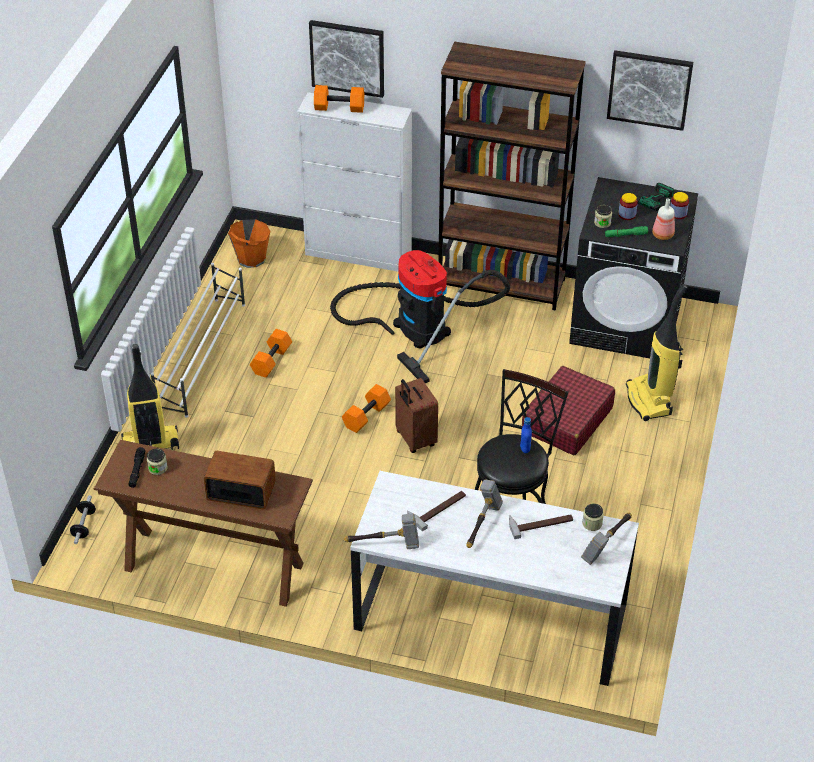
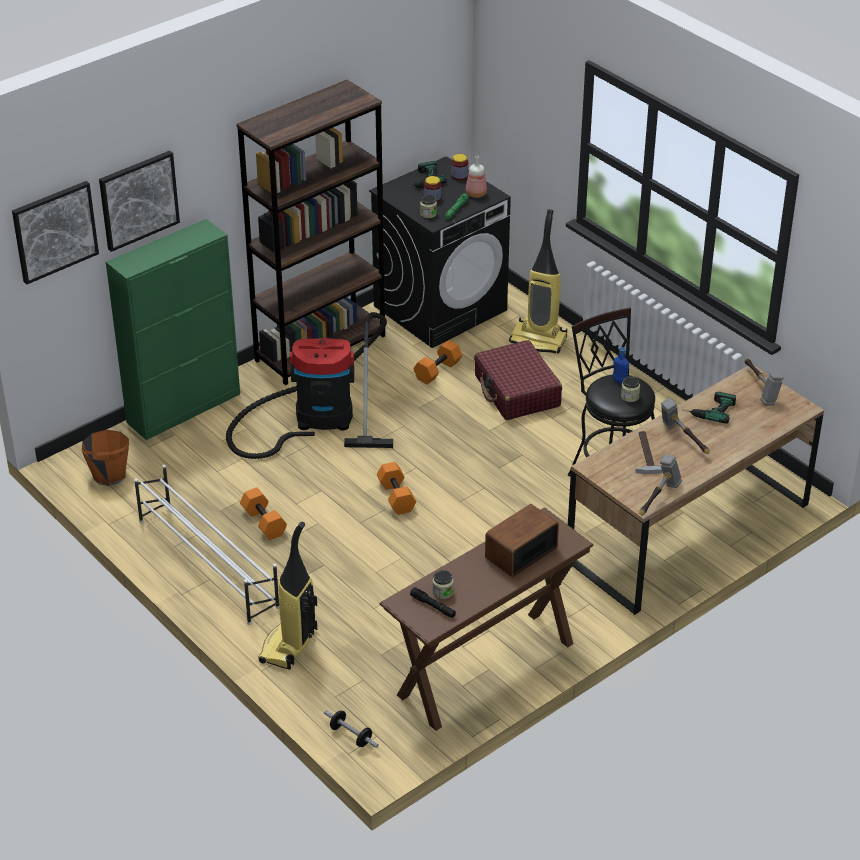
camera: 55 degrees left, 5 degrees down
white cabinet [297,92,412,272] -> green cabinet [106,219,240,440]
orange dumbbell [314,85,364,113] -> orange dumbbell moved to [414,340,462,384]
white desk [351,471,639,686] -> brown desk [568,366,824,615]
brown suitcase [395,378,438,453] -> none
hammer [509,514,573,539] -> power drill [682,392,736,424]
jar [582,504,604,531] -> jar moved to [621,376,640,402]
picture [607,50,693,131] -> picture moved to [12,181,99,285]

